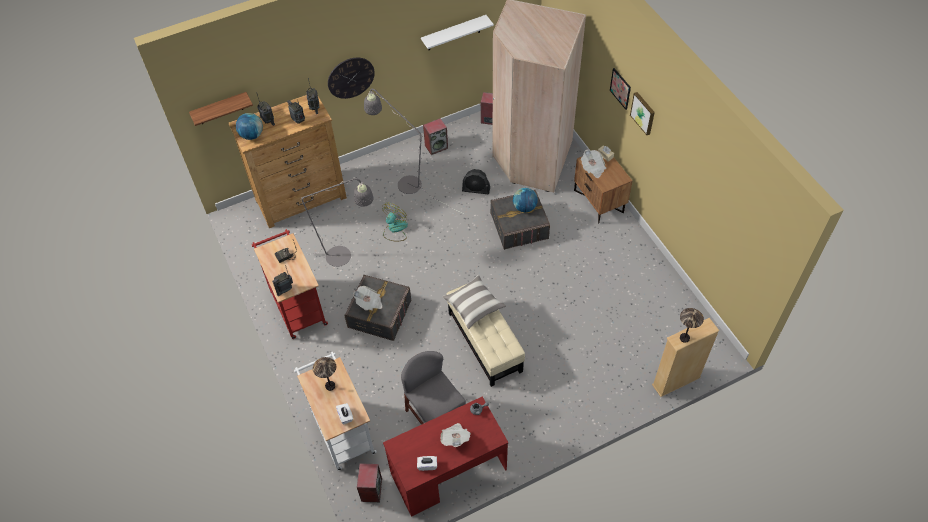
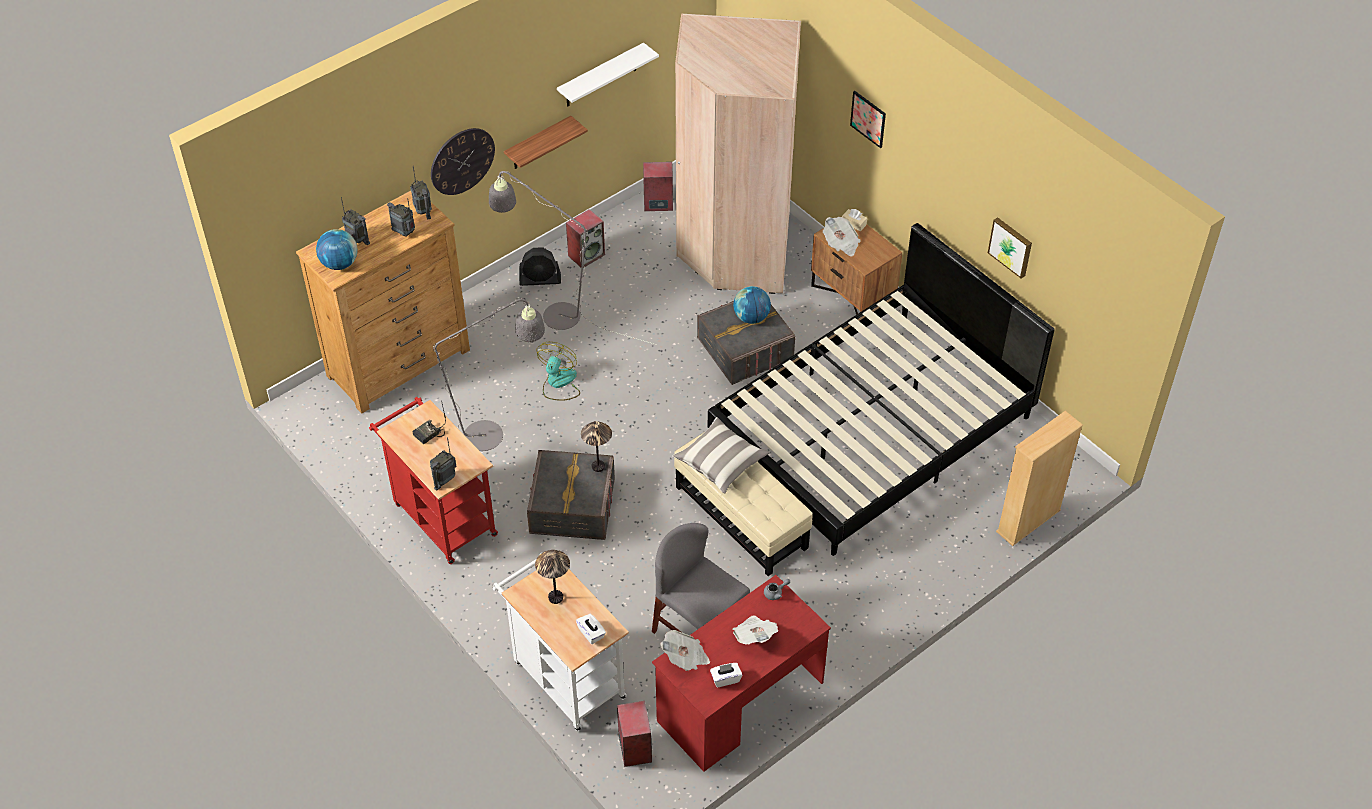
camera: 15 degrees left, 5 degrees down
shelf [189,92,253,126] -> shelf moved to [504,116,588,169]
newspaper [353,286,382,311] -> newspaper moved to [660,630,710,671]
black fan [462,169,490,194] -> black fan moved to [519,247,561,286]
picture [630,92,655,135] -> picture moved to [988,217,1032,279]
table lamp [680,308,704,343] -> table lamp moved to [581,421,612,472]
none -> black bed [708,223,1055,556]

